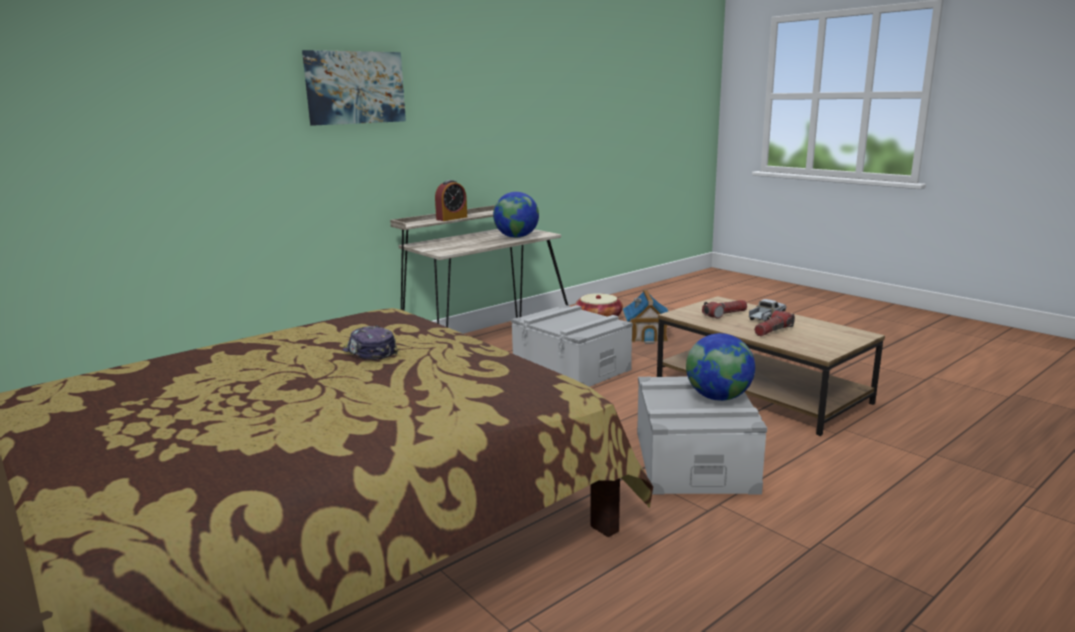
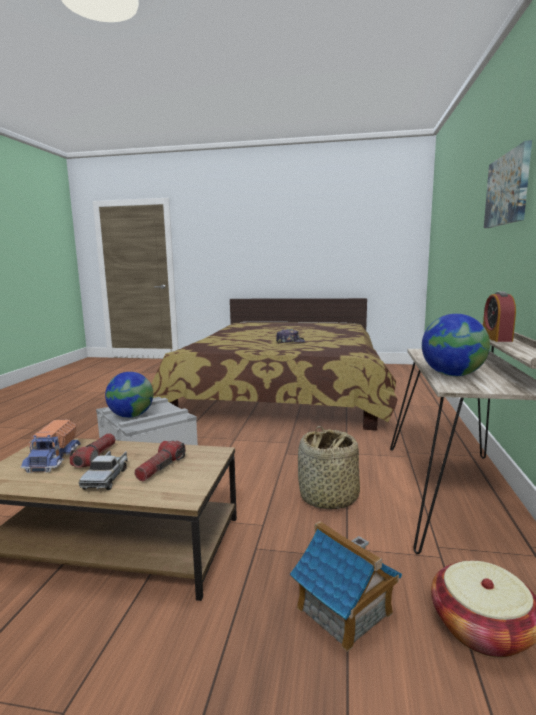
camera: 140 degrees right, 5 degrees down
grey storage box [511,305,633,387] -> basket [298,426,360,510]
none -> toy truck [20,420,81,473]

